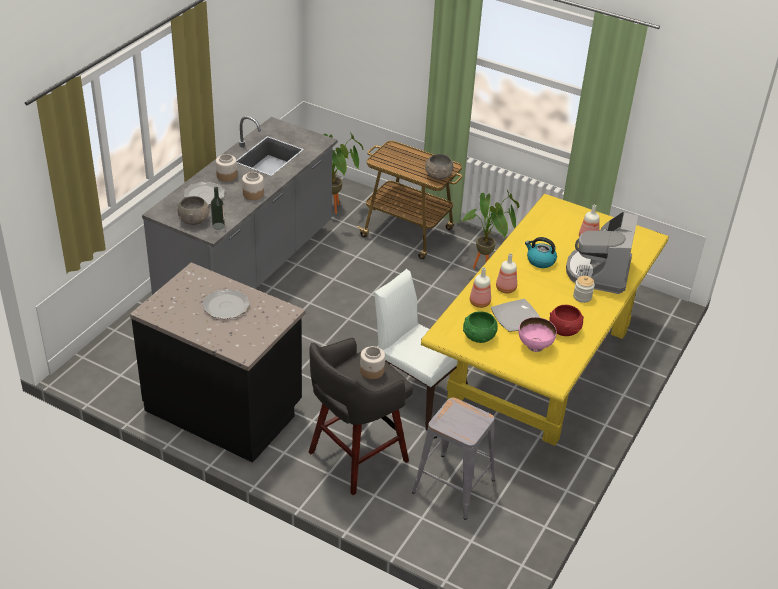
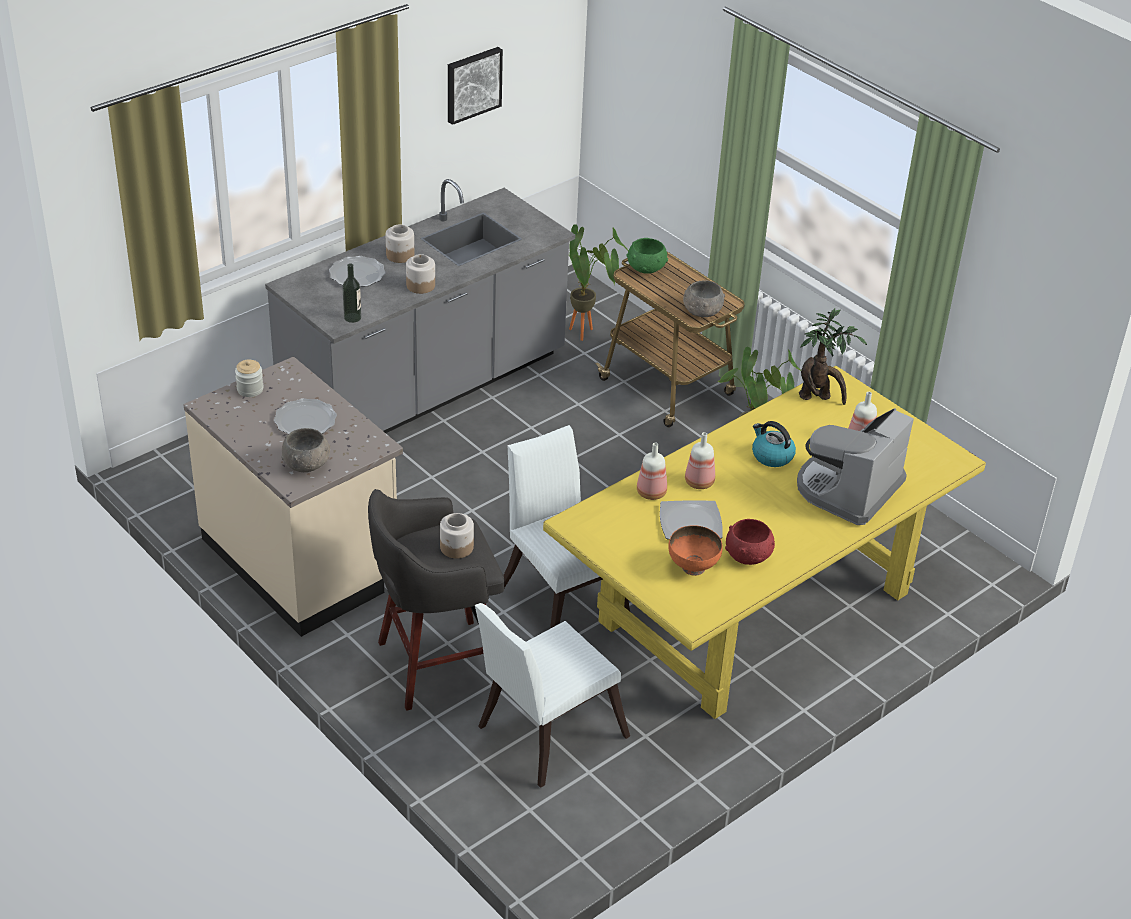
camera: 20 degrees right, 0 degrees up
black counter [130,262,305,463] -> beige counter [183,357,403,637]
grey bowl [178,196,209,225] -> grey bowl moved to [281,428,330,472]
grey stool [412,397,495,520] -> white chair [475,603,630,788]
green bowl [463,312,498,343] -> green bowl moved to [626,238,668,274]
pink bowl [518,317,557,352] -> orange bowl [668,525,723,576]
jar [573,276,595,303] -> jar moved to [235,359,264,397]
none -> picture [448,47,503,125]
none -> potted plant [799,308,867,405]

